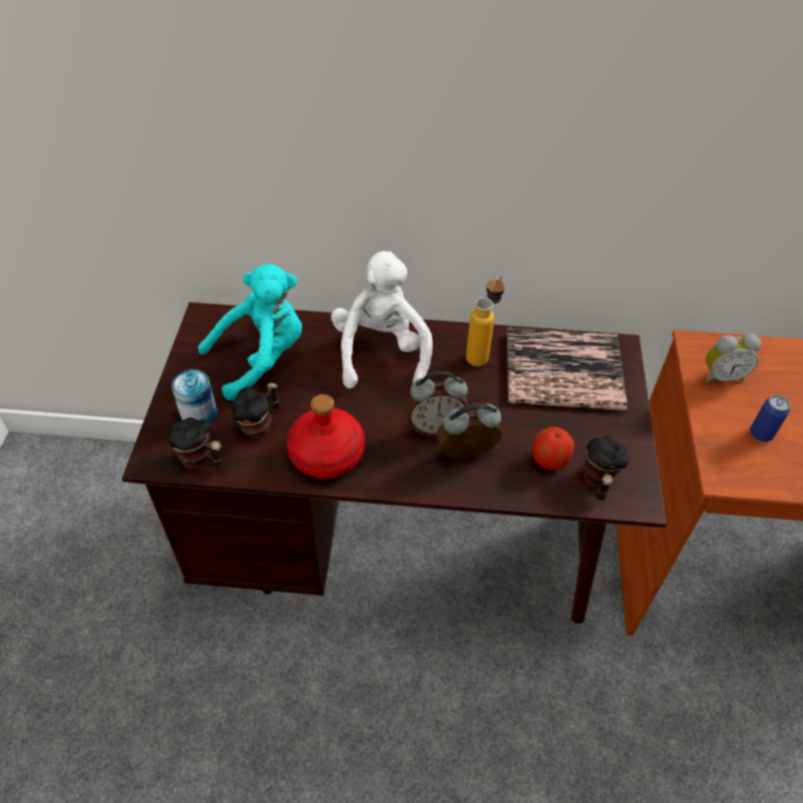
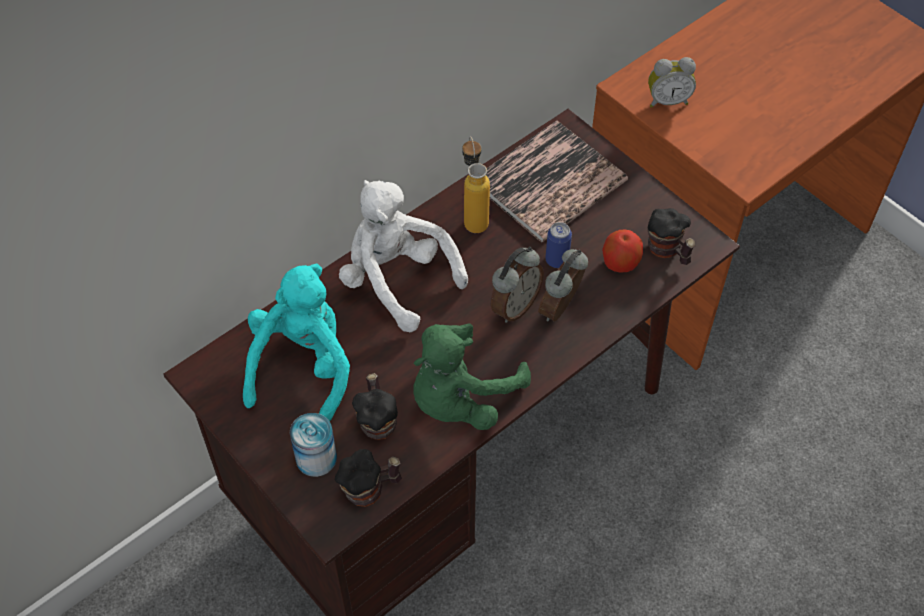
camera: 45 degrees left, 5 degrees up
red bottle [287,394,365,479] -> green plush toy [413,323,531,430]
alarm clock [705,334,761,383] -> alarm clock turned 45 degrees clockwise [648,57,696,108]
can [750,395,790,442] -> can moved to [545,222,572,268]

